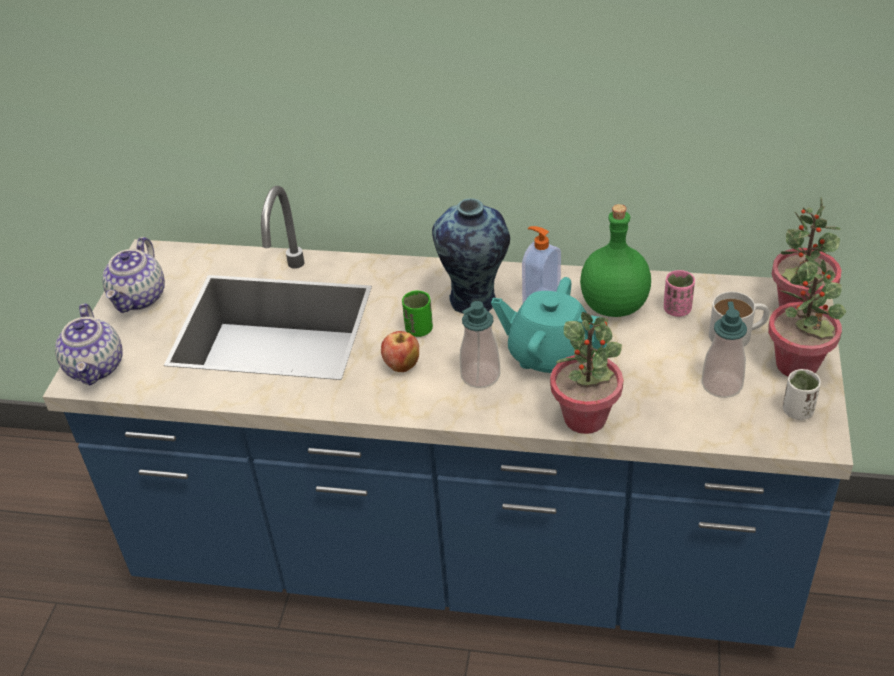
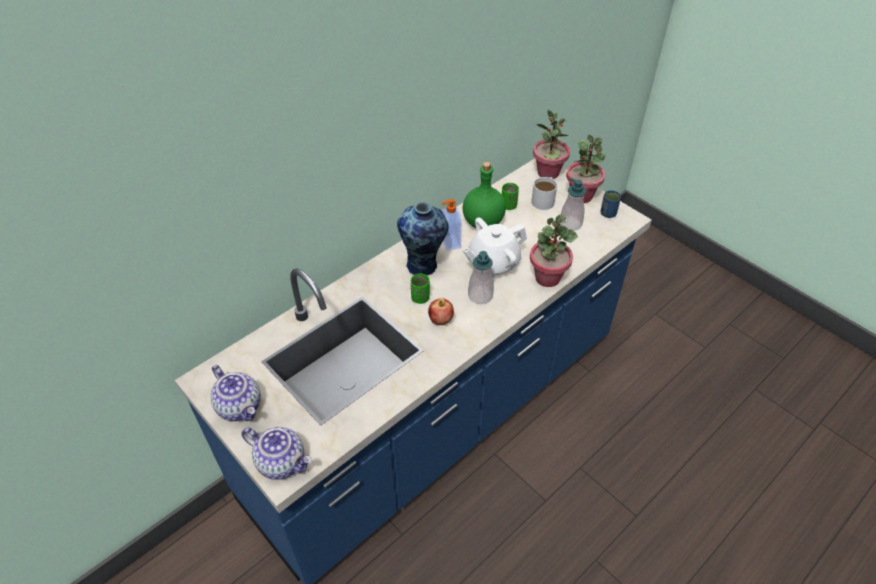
camera: 55 degrees left, 5 degrees up
turquoise teapot [491,277,607,373] -> white teapot [463,217,527,277]
pink cup [664,270,695,317] -> green cup [502,183,519,210]
white cup [783,369,821,420] -> blue cup [600,190,621,218]

